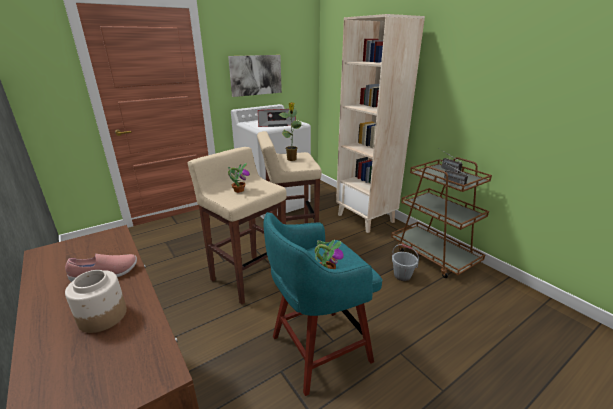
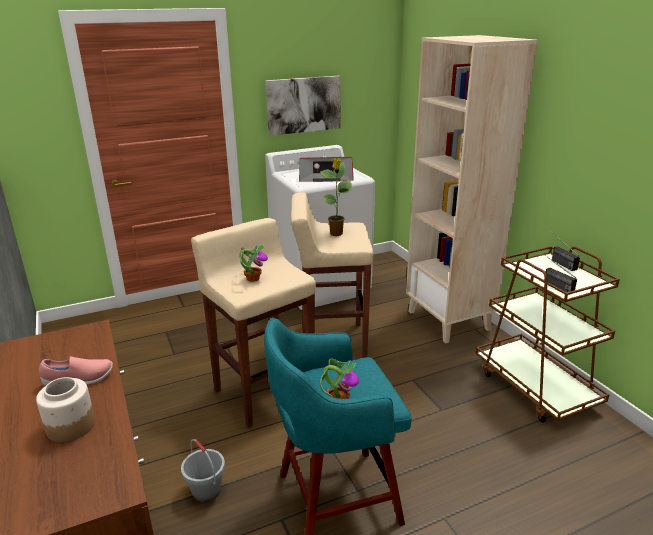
camera: 10 degrees right, 0 degrees up
grey bucket [392,244,419,281] -> grey bucket moved to [181,439,225,502]

